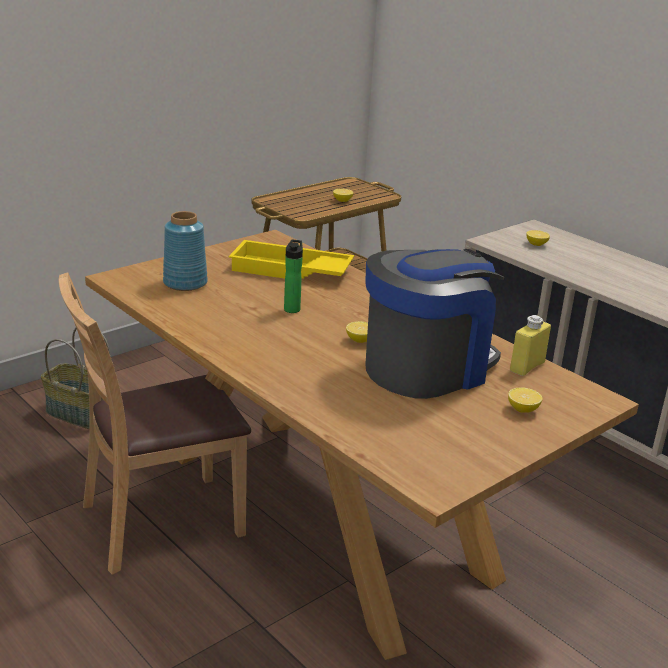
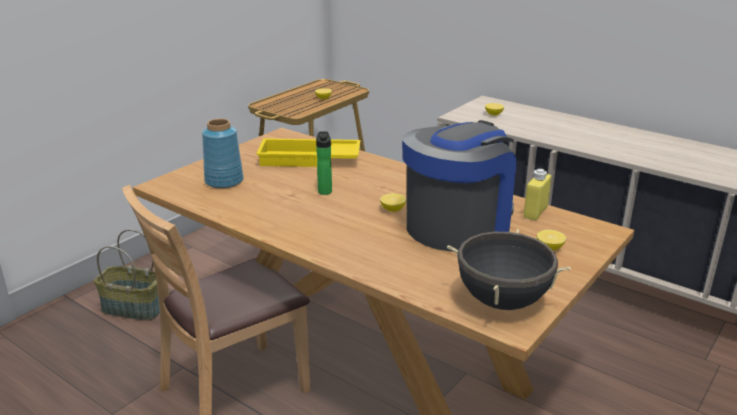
camera: 10 degrees left, 0 degrees up
none -> black cooking pot [447,229,571,310]

